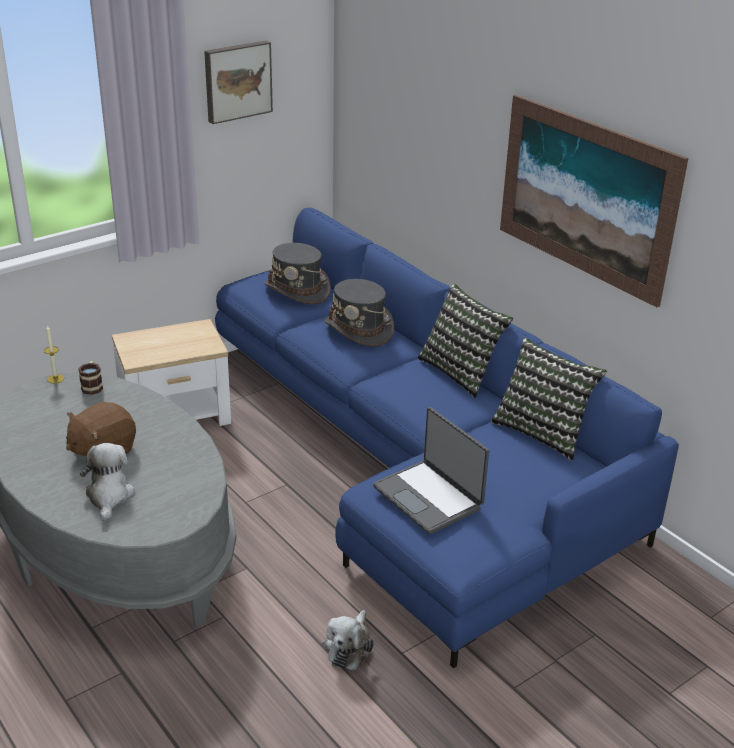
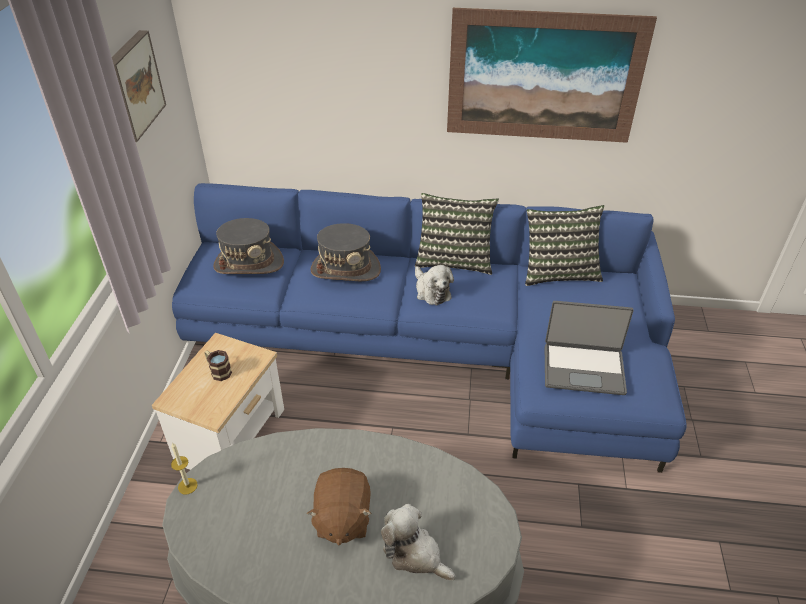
camera: 45 degrees left, 10 degrees up
mug [78,361,103,395] -> mug moved to [205,350,232,381]
plush toy [325,610,374,671] -> plush toy moved to [415,265,454,305]

